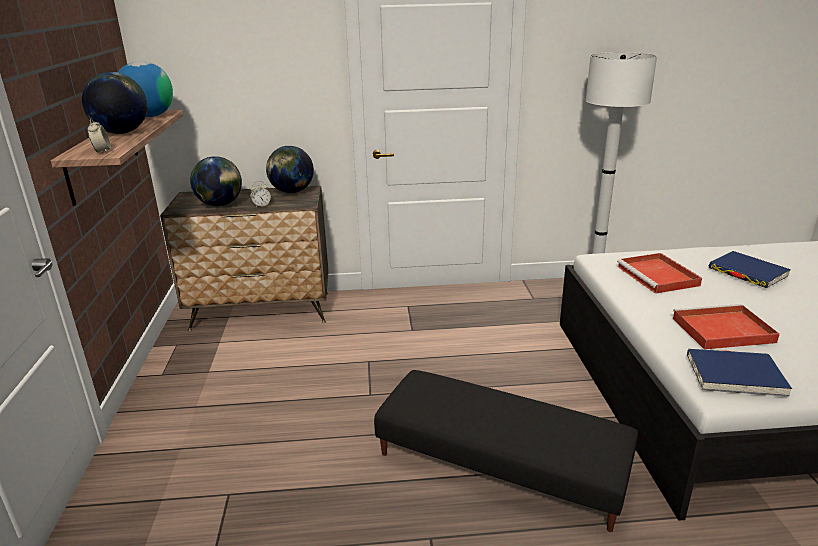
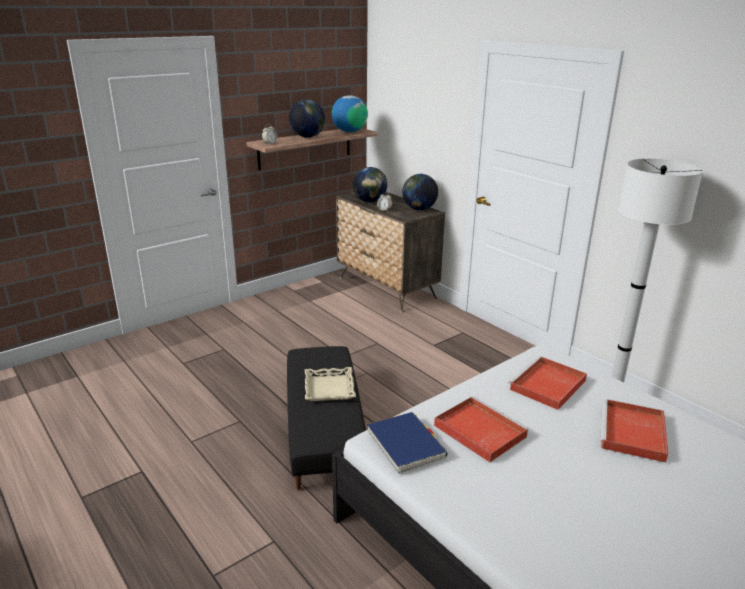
camera: 55 degrees right, 0 degrees up
blue book [709,251,791,288] -> red tray [600,399,668,462]
none -> beige tray [305,367,356,401]

